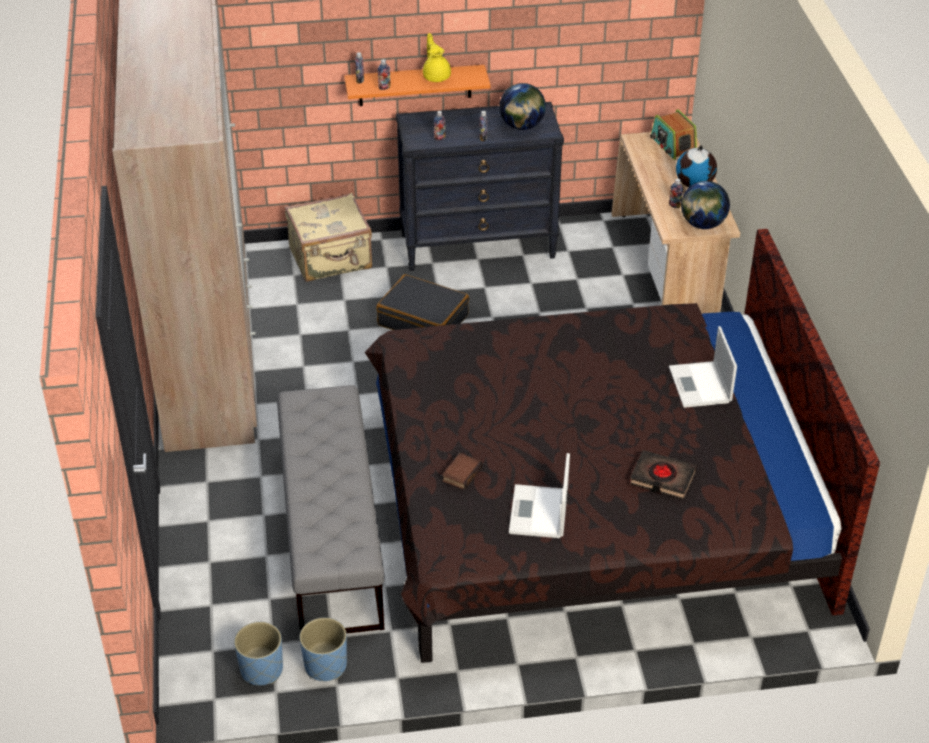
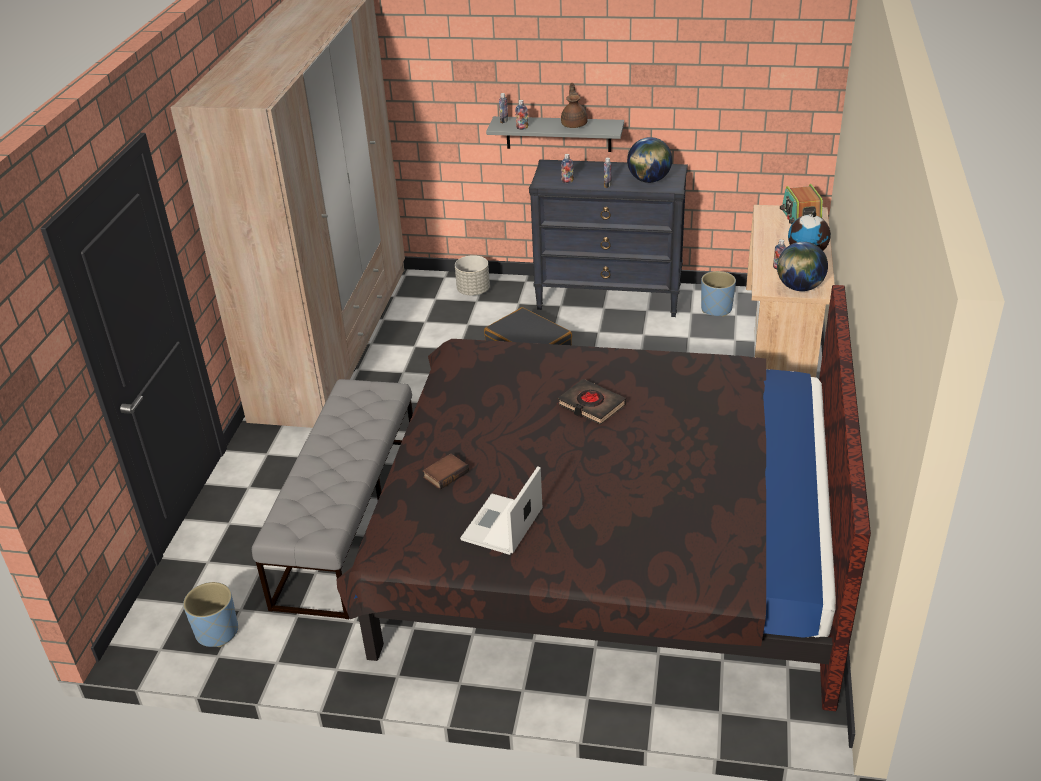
camera: 20 degrees right, 5 degrees down
beige suitcase [285,193,372,282] -> grey planter [455,255,490,295]
blue planter [299,618,347,681] -> blue planter moved to [701,271,736,317]
orange shelf [344,65,491,106] -> grey shelf [486,116,624,152]
yellow teapot [423,33,451,82] -> brown teapot [561,83,588,128]
black book [630,450,697,499] -> black book moved to [557,379,626,425]
laptop [669,326,737,408] -> none

